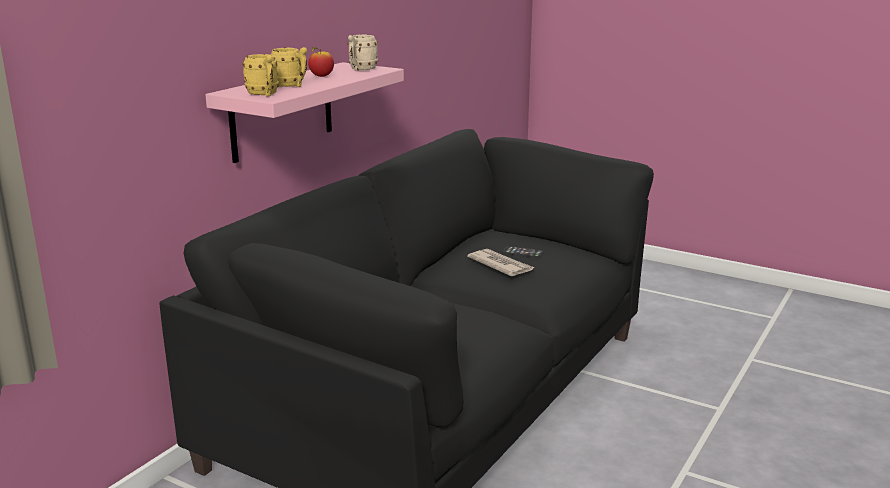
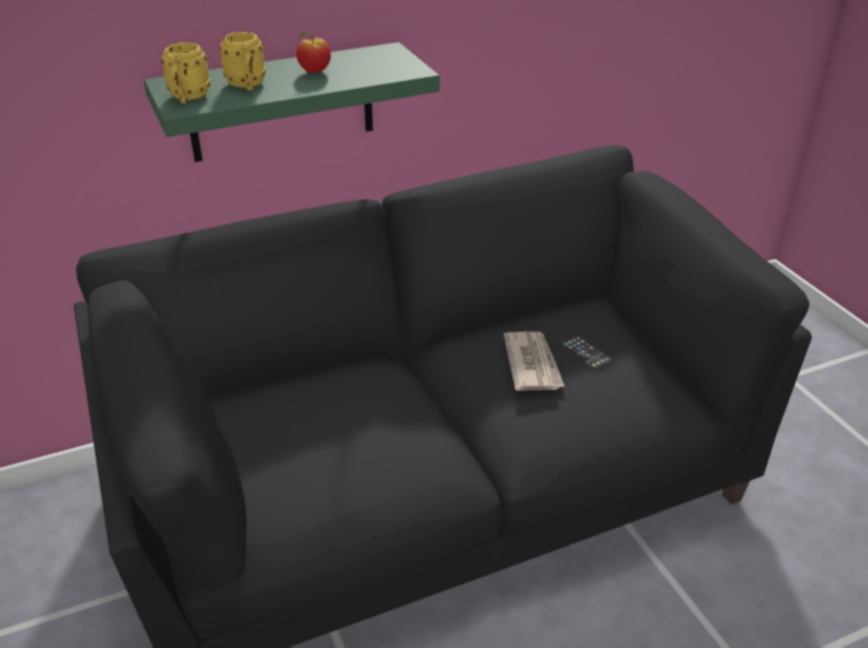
camera: 35 degrees right, 15 degrees up
pink shelf [205,62,404,163] -> green shelf [144,42,440,162]
beige mug [347,34,378,71] -> none

